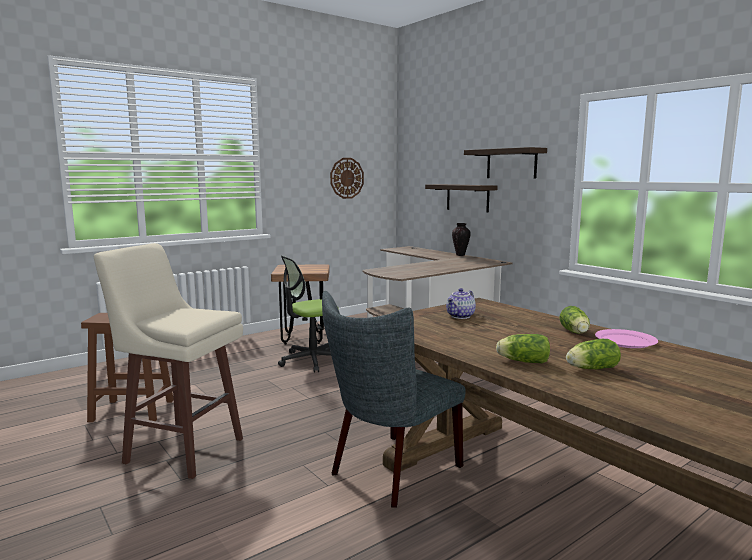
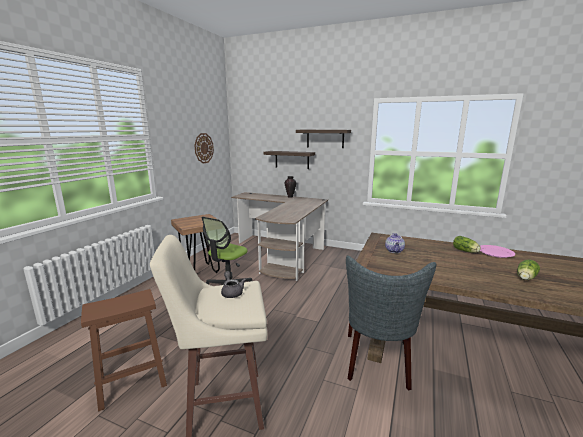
camera: 30 degrees left, 5 degrees up
lettuce [496,334,550,363] -> none
none -> grey teapot [221,271,246,298]

